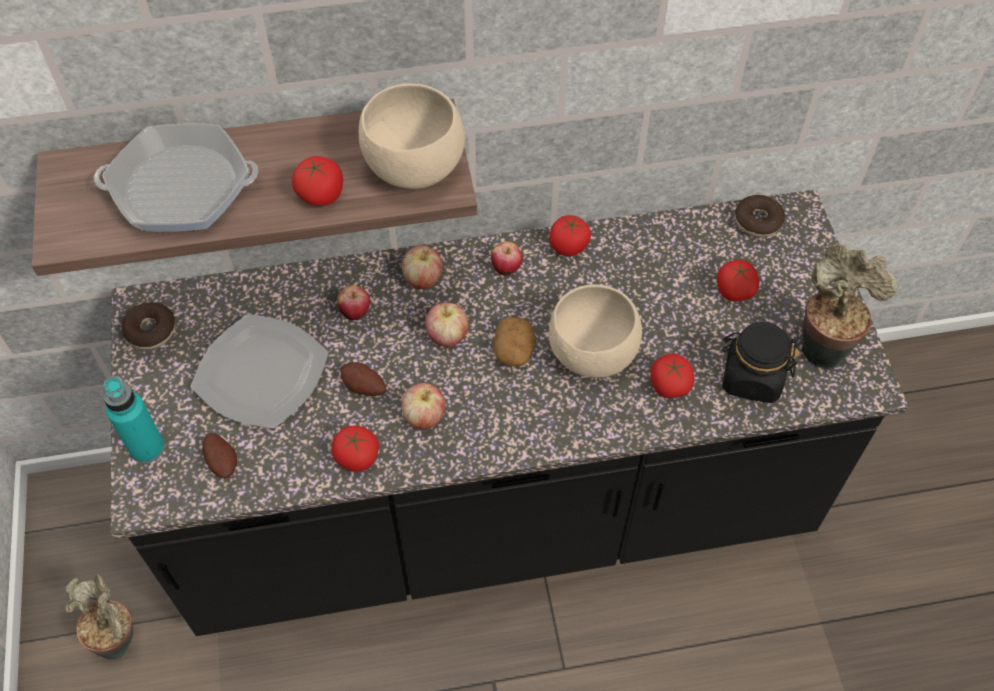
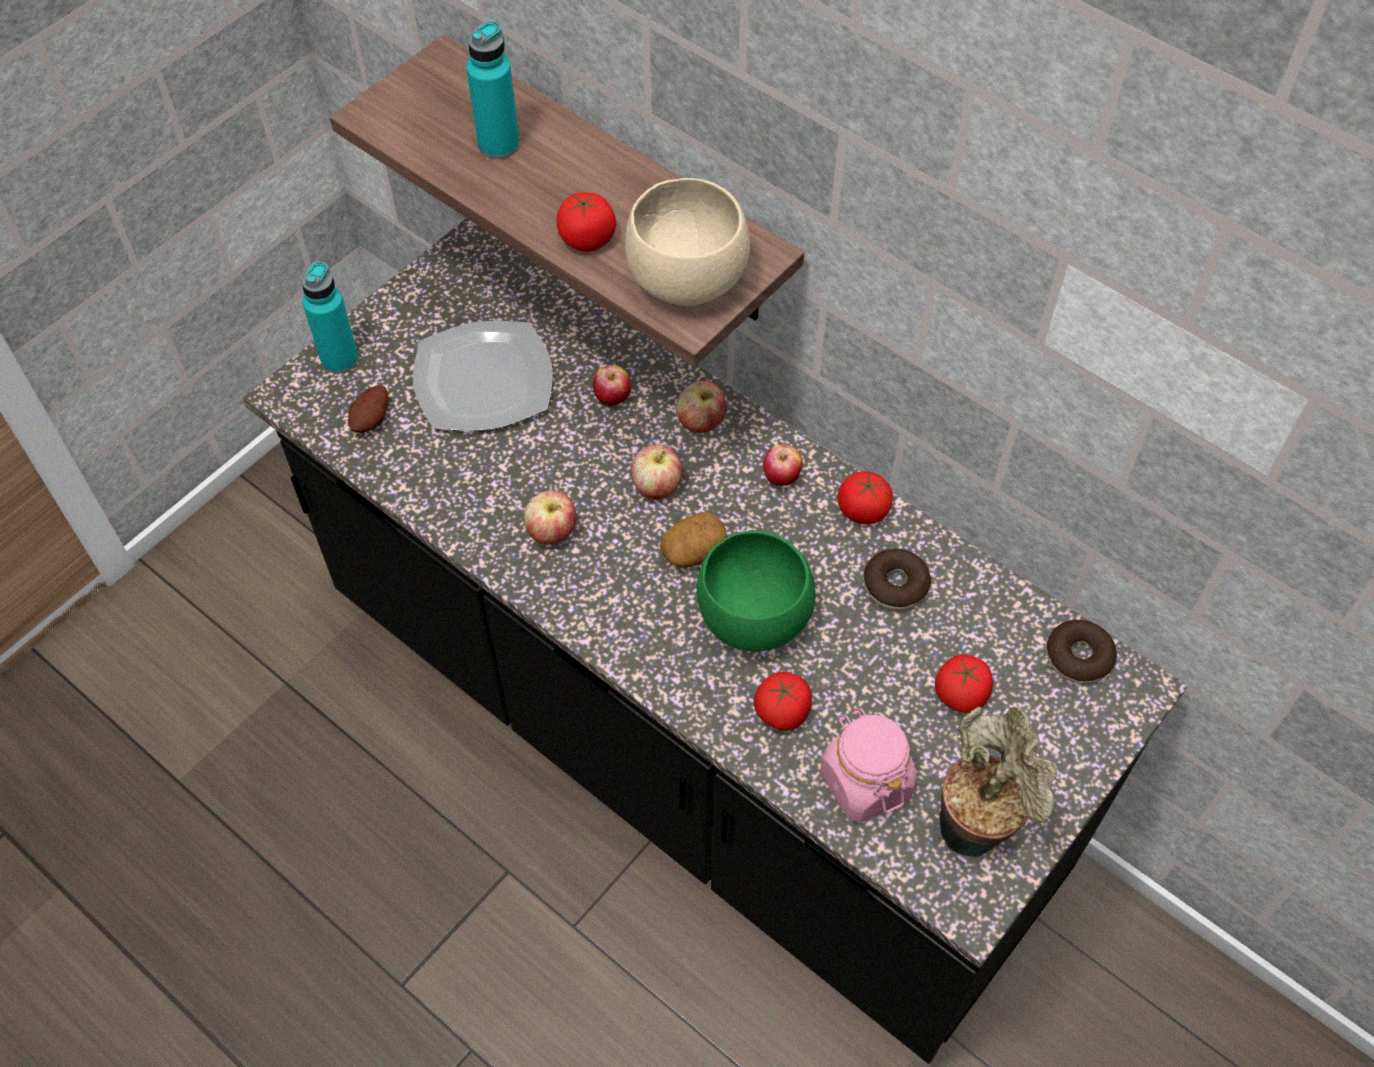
camera: 50 degrees right, 0 degrees up
potted plant [66,574,133,660] -> none
frying pan [94,123,258,232] -> turquoise bottle [466,21,520,159]
donut [122,302,176,350] -> donut moved to [863,549,931,610]
tomato [331,426,379,472] -> none
potato [340,362,386,396] -> none
beige bowl [549,284,642,378] -> green bowl [697,531,816,652]
black jar [722,322,800,403] -> pink jar [820,708,917,822]

